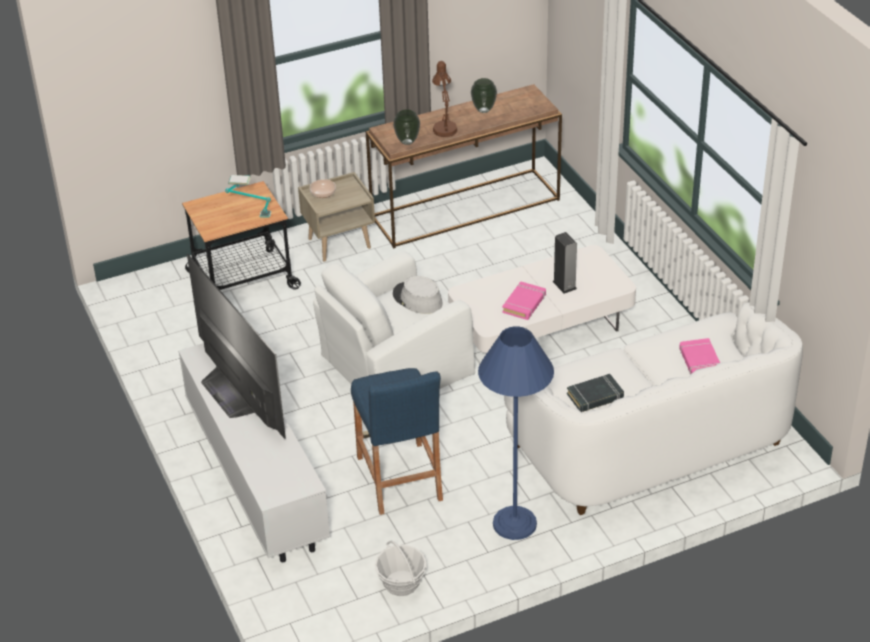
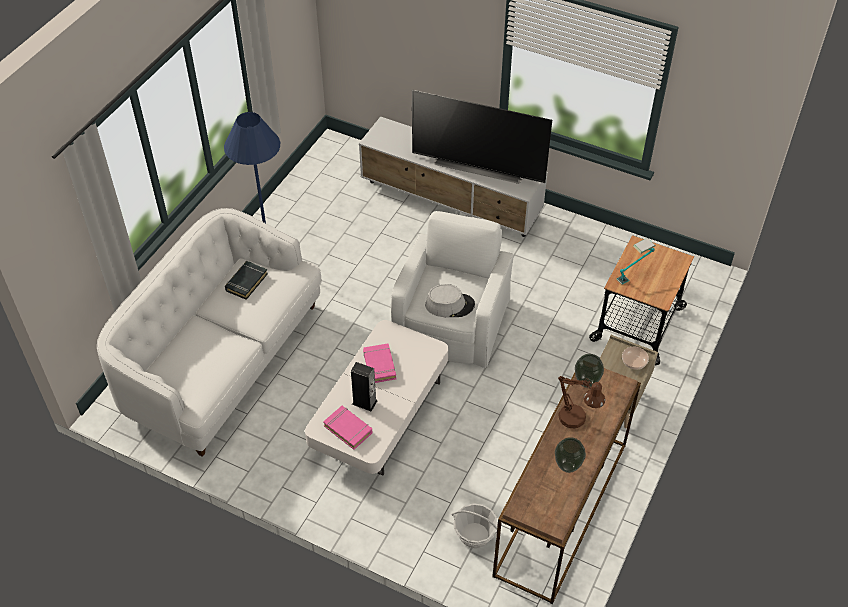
camera: 140 degrees right, 10 degrees up
blue stool [351,368,443,515] -> none
basket [375,541,427,596] -> basket moved to [452,503,498,548]
pink book [679,338,720,375] -> pink book moved to [323,406,372,450]

